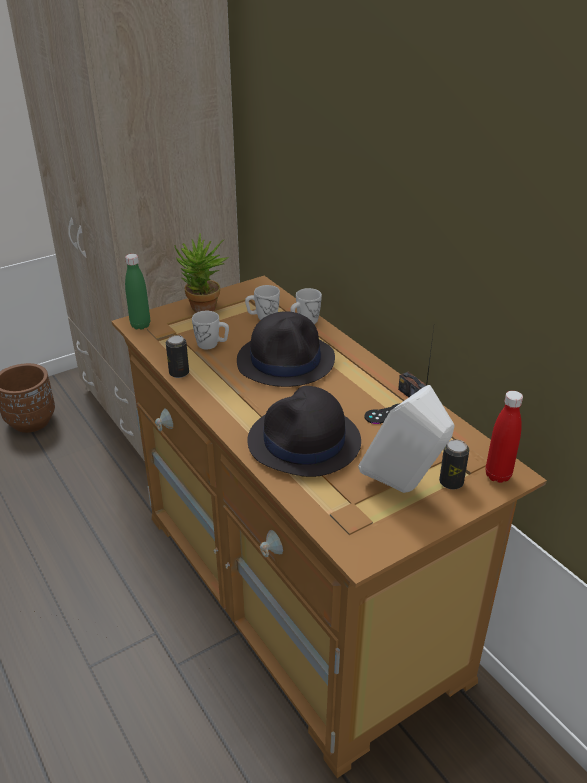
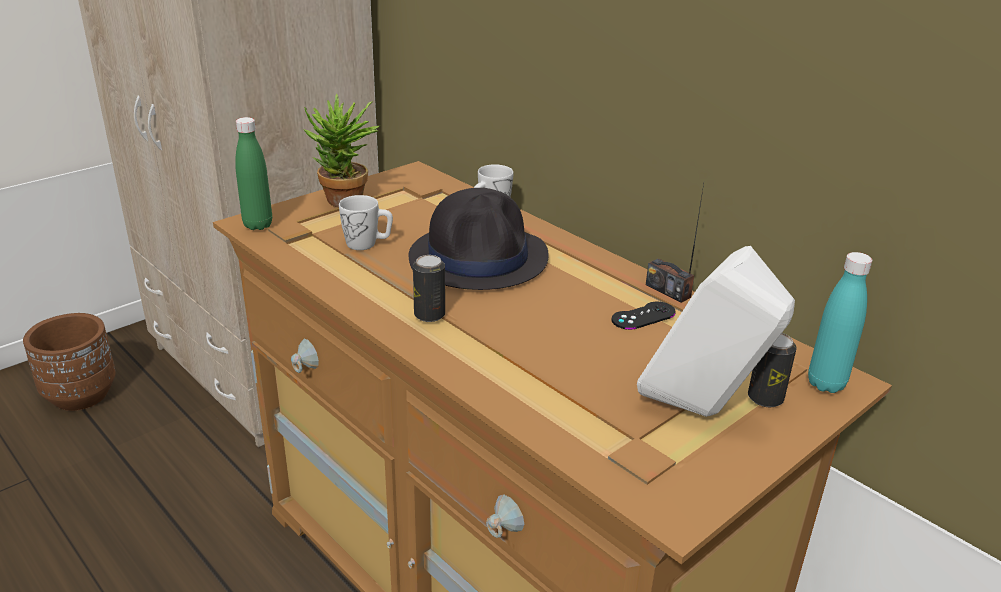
camera: 10 degrees left, 5 degrees down
can [166,335,189,378] -> can moved to [413,255,445,322]
white mug [245,285,280,320] -> none
black hat [247,386,361,477] -> none
red bottle [485,391,523,483] -> turquoise bottle [808,252,872,393]

